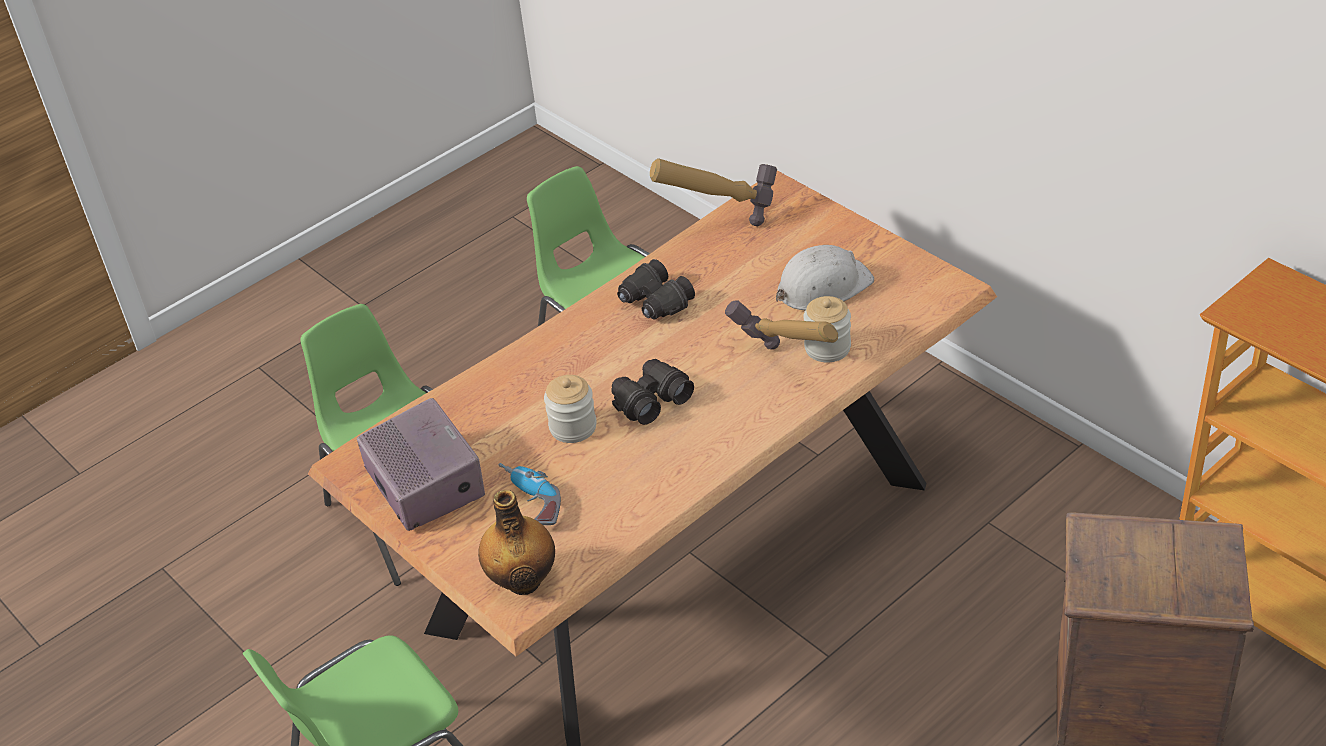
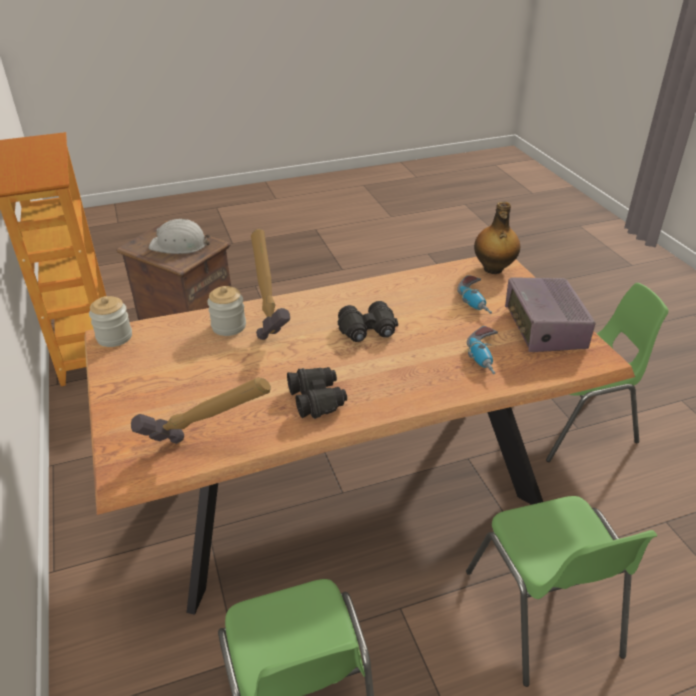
camera: 160 degrees left, 5 degrees down
jar [544,375,597,443] -> jar moved to [89,296,132,347]
white hard hat [776,245,874,310] -> white hard hat moved to [149,219,210,254]
none -> power drill [467,326,498,375]

